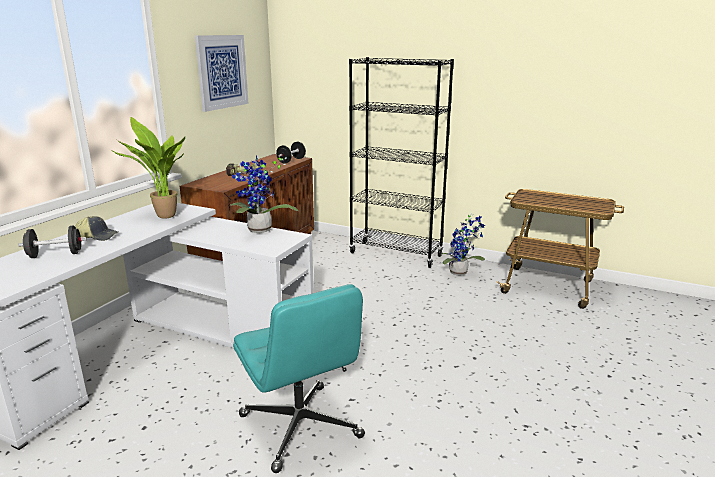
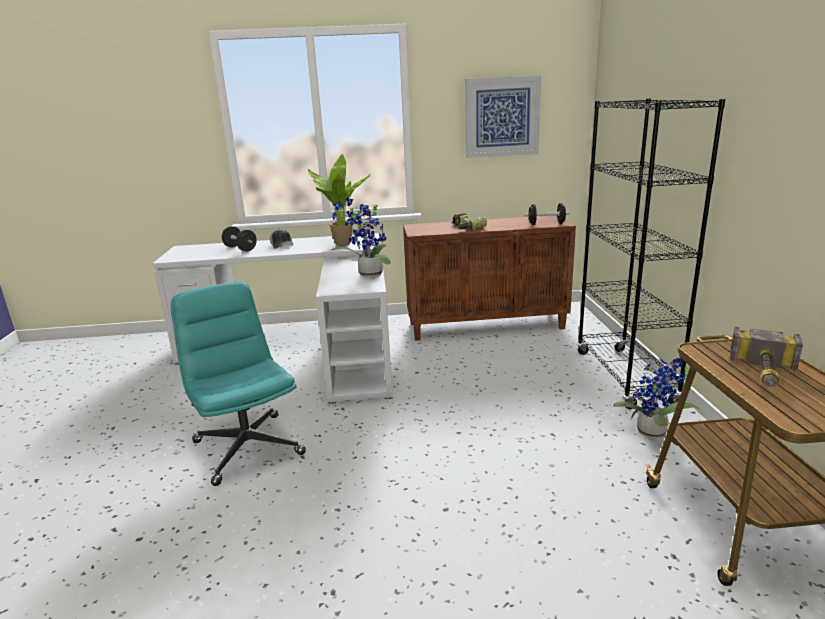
camera: 60 degrees right, 0 degrees up
turquoise office chair [233,284,365,473] -> turquoise office chair turned 120 degrees clockwise [170,281,306,486]
none -> hammer [730,326,803,387]

